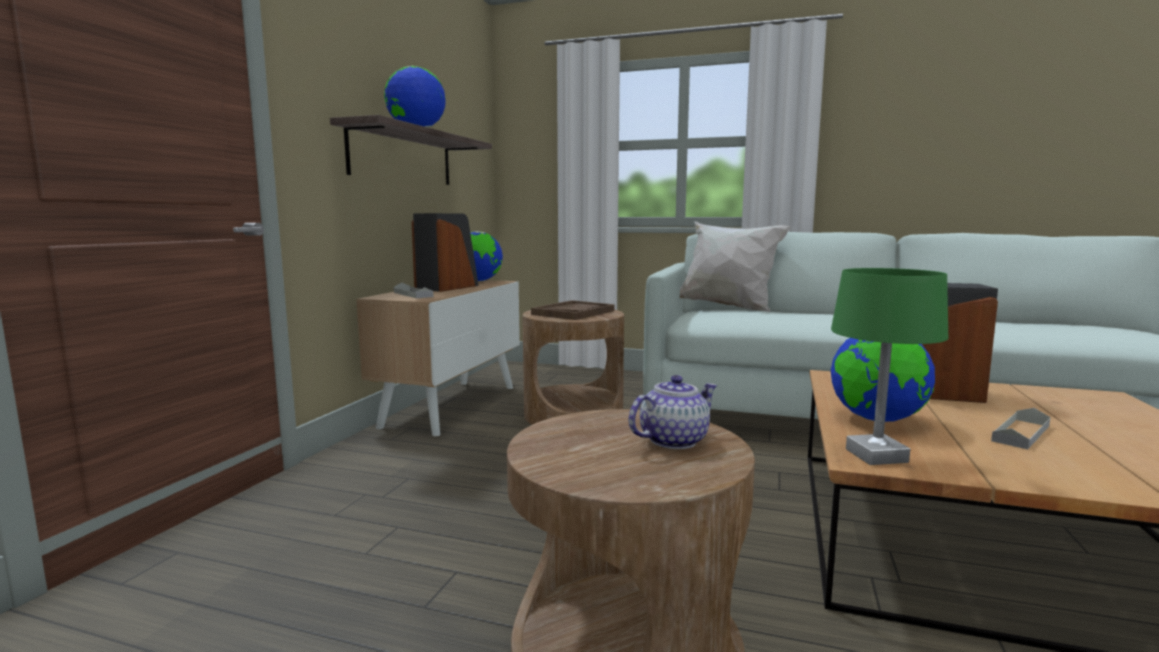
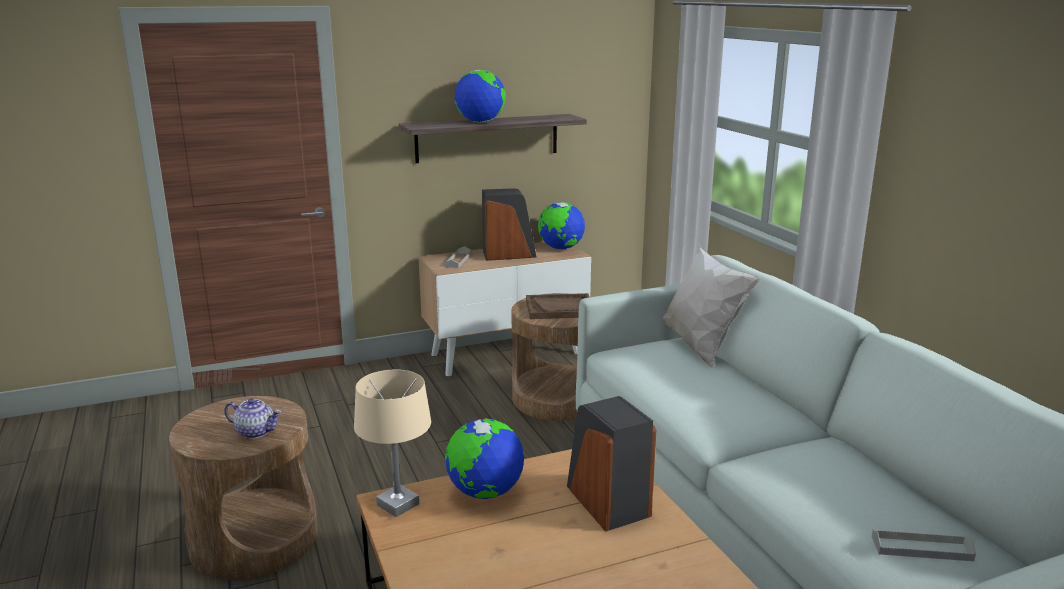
camera: 50 degrees right, 10 degrees up
green table lamp [831,268,948,465] -> beige table lamp [354,369,431,517]
grey tray [991,408,1051,449] -> grey tray moved to [872,529,976,561]

